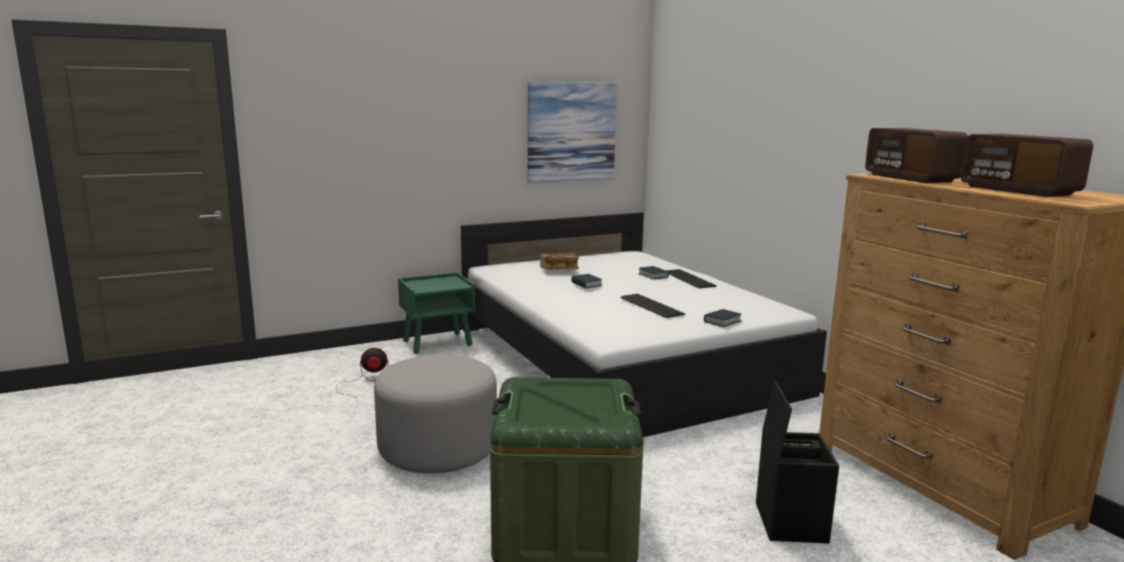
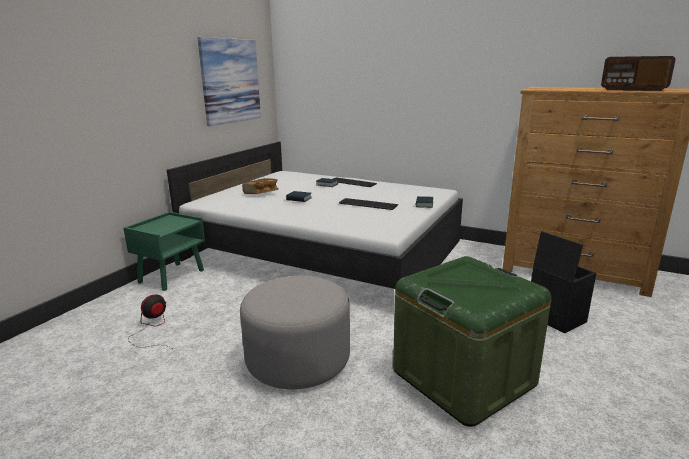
camera: 35 degrees left, 5 degrees up
radio [865,128,968,183] -> none

